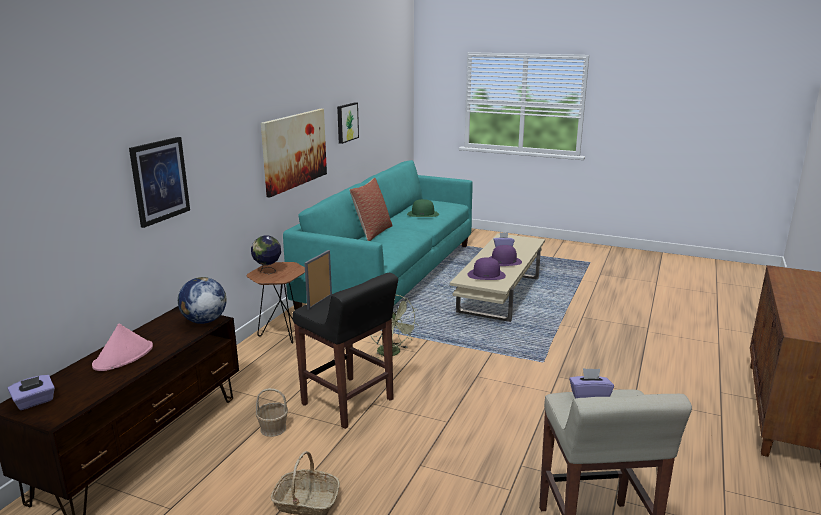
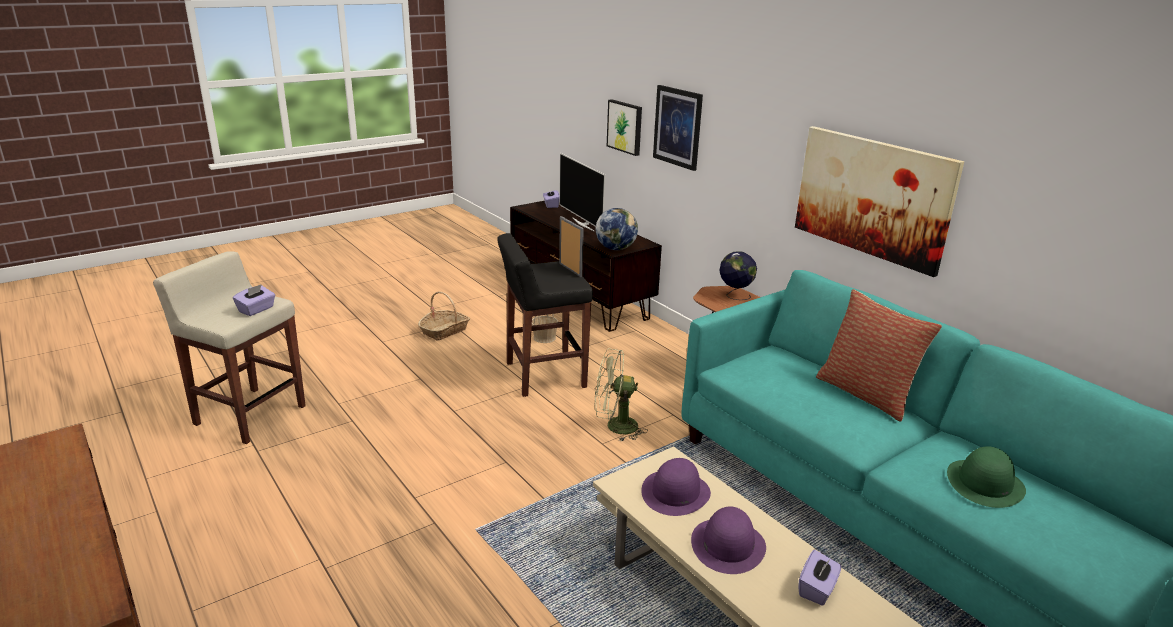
camera: 120 degrees right, 5 degrees up
pink hat [92,324,153,371] -> television [559,153,605,231]
picture [337,102,359,144] -> picture moved to [607,99,642,156]

